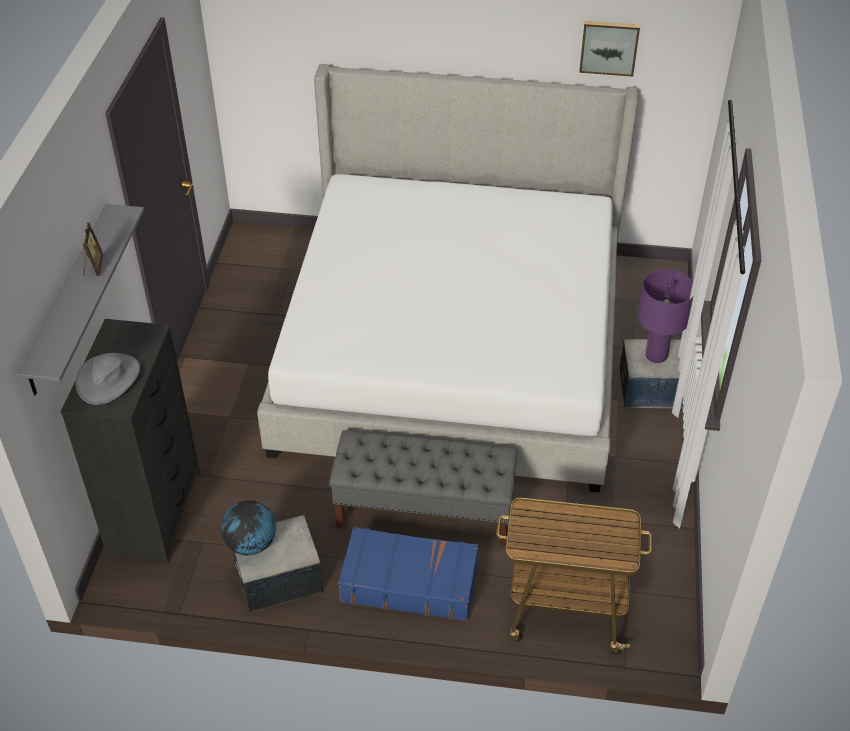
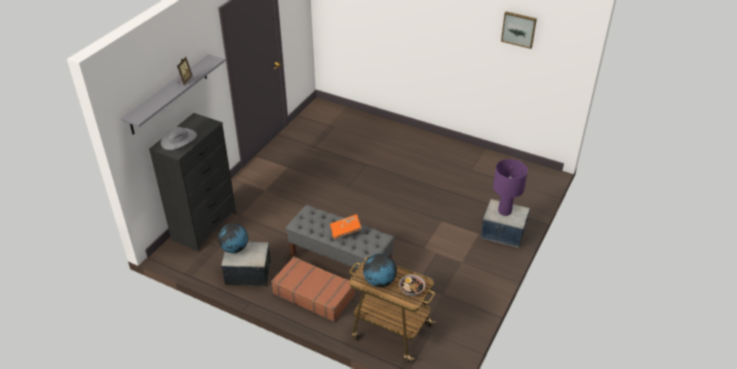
camera: 20 degrees right, 5 degrees down
bed [257,64,638,493] -> none
blue suitcase [338,527,479,621] -> brown suitcase [271,256,355,322]
none -> orange book [330,214,362,240]
none -> globe [363,253,397,287]
none -> bowl [399,274,426,296]

